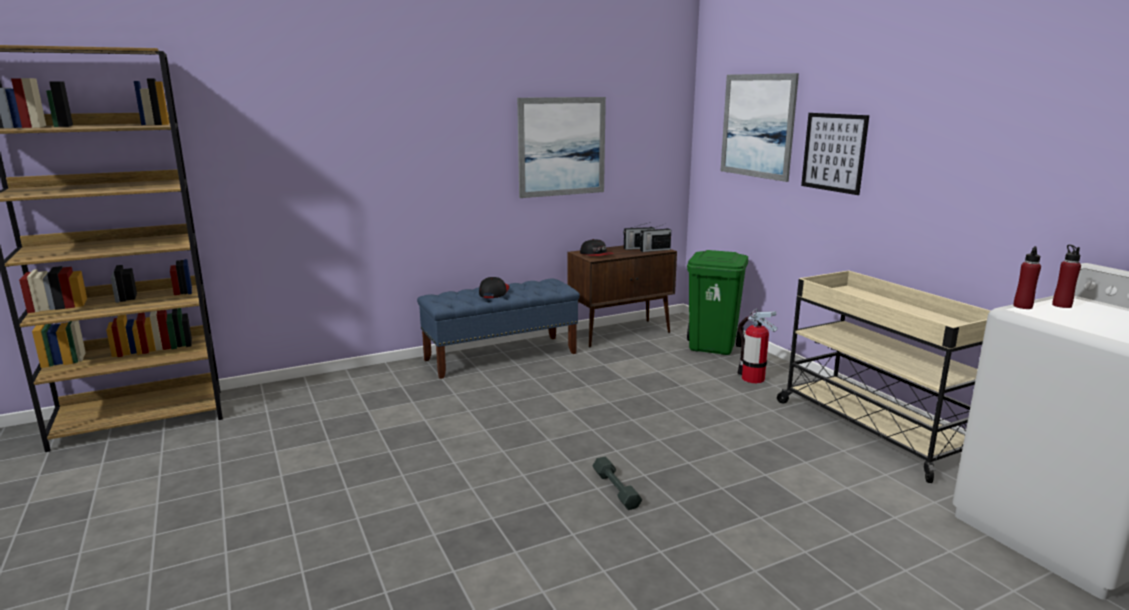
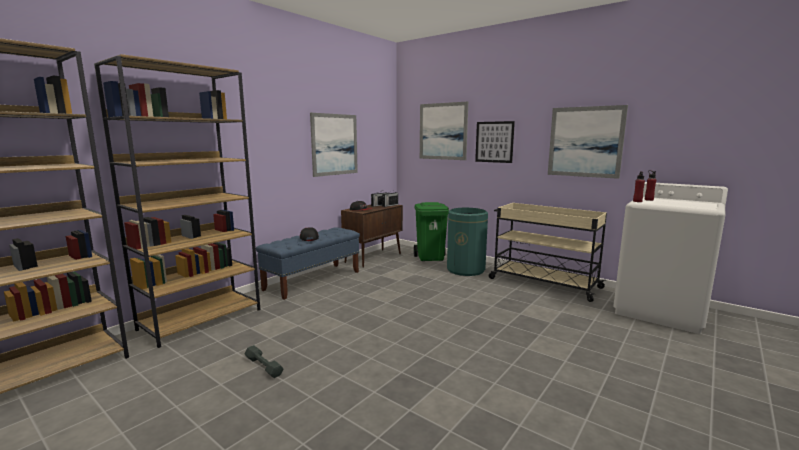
camera: 25 degrees left, 5 degrees down
grey dumbbell [593,457,642,510] -> grey dumbbell moved to [245,345,284,378]
fire extinguisher [738,309,777,383] -> green trash can [447,208,488,276]
none -> brown bookcase [94,54,261,348]
none -> picture [548,105,628,179]

